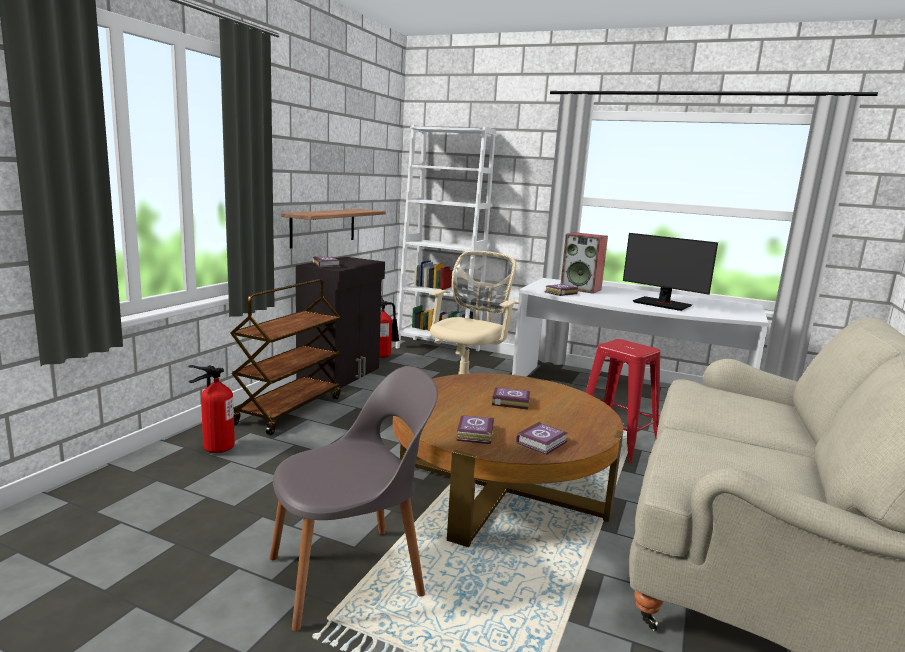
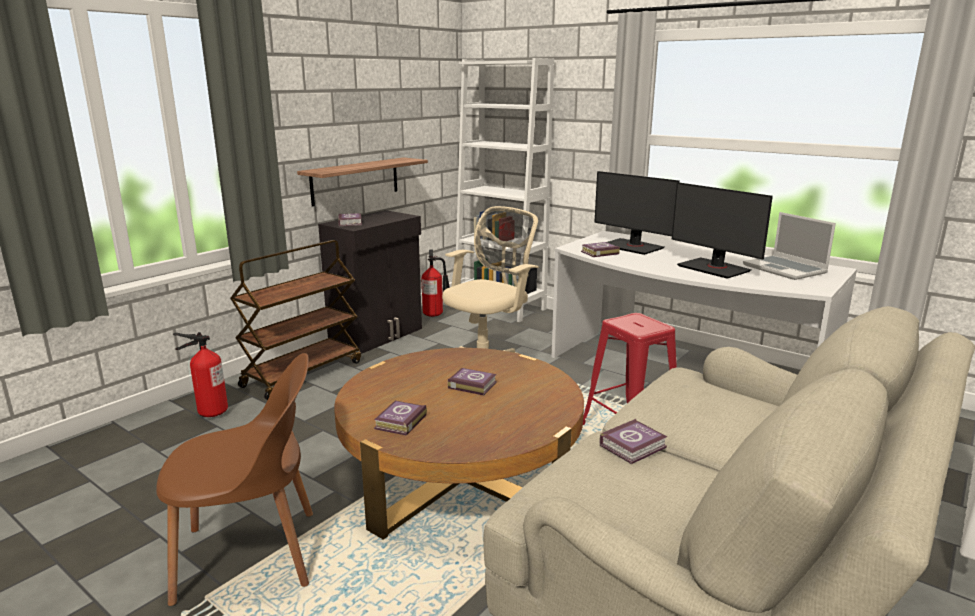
camera: 15 degrees right, 5 degrees up
grey chair [270,366,438,631] -> brown chair [156,353,313,606]
book [516,422,567,455] -> book moved to [599,419,667,464]
speaker [561,232,608,294] -> monitor [594,171,680,255]
none -> laptop [743,212,836,280]

